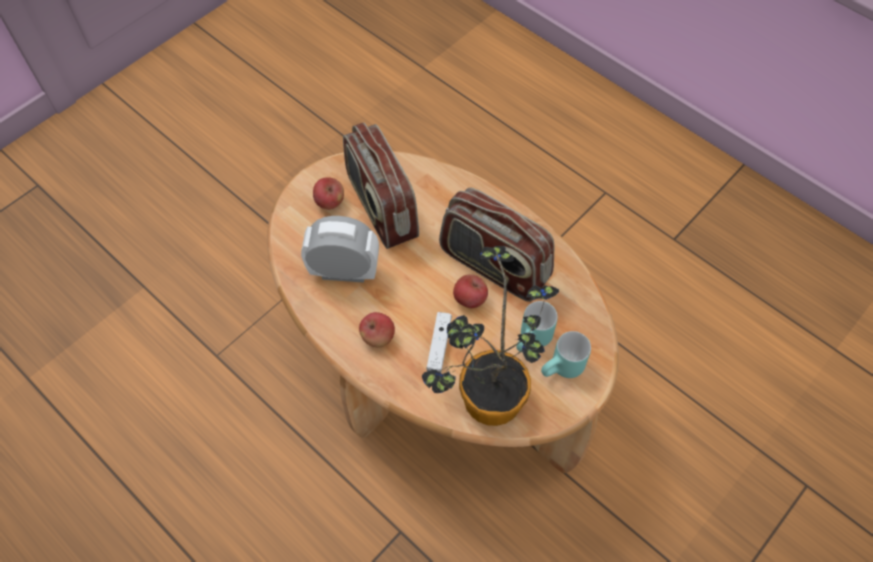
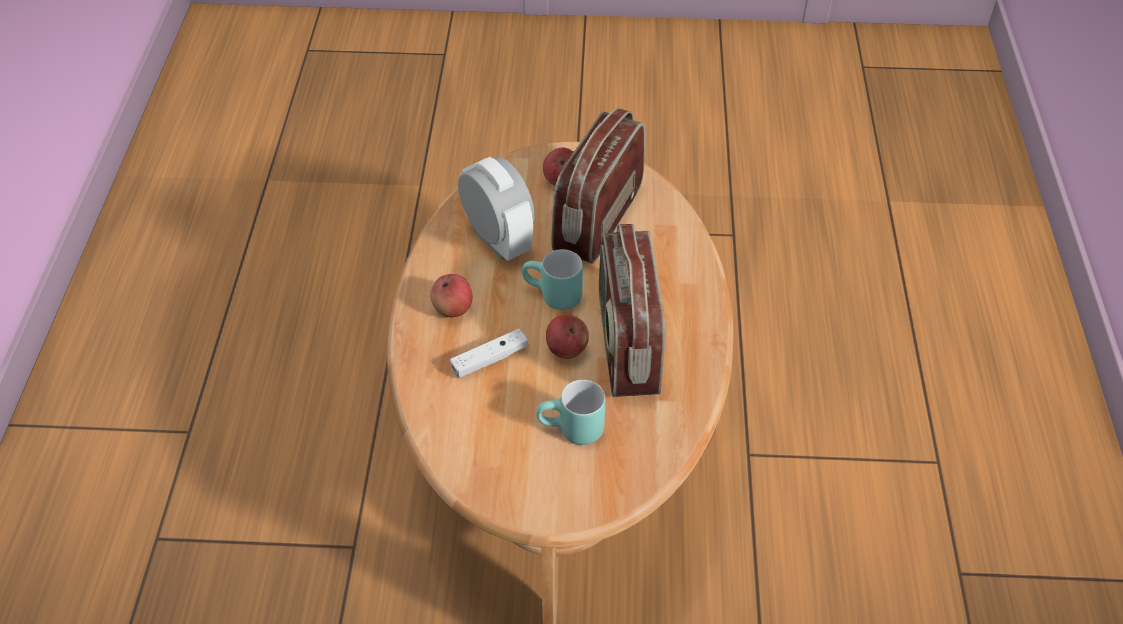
camera: 50 degrees right, 10 degrees down
potted plant [422,246,559,426] -> none
turquoise mug [541,331,591,378] -> turquoise mug moved to [522,249,583,310]

